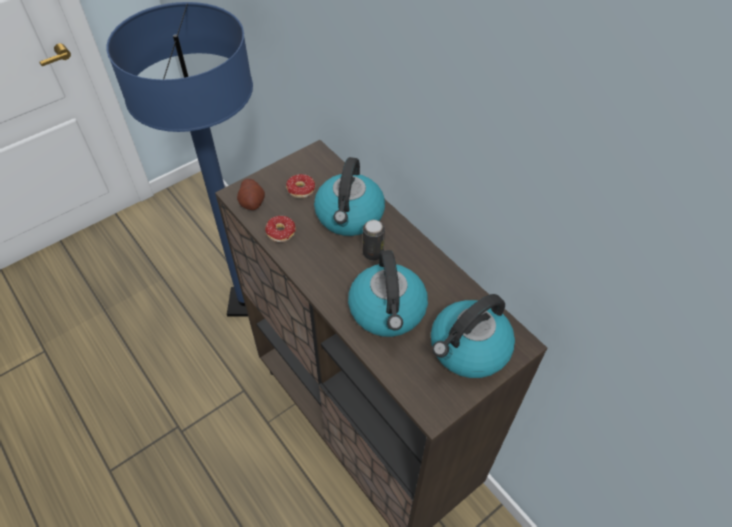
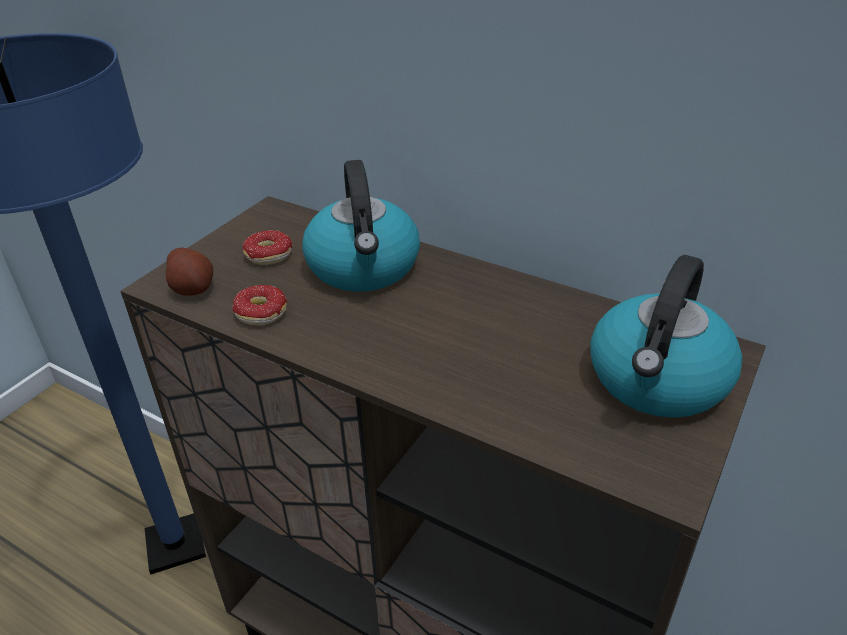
camera: 20 degrees left, 15 degrees down
kettle [348,250,428,337] -> none
can [363,220,385,261] -> none

